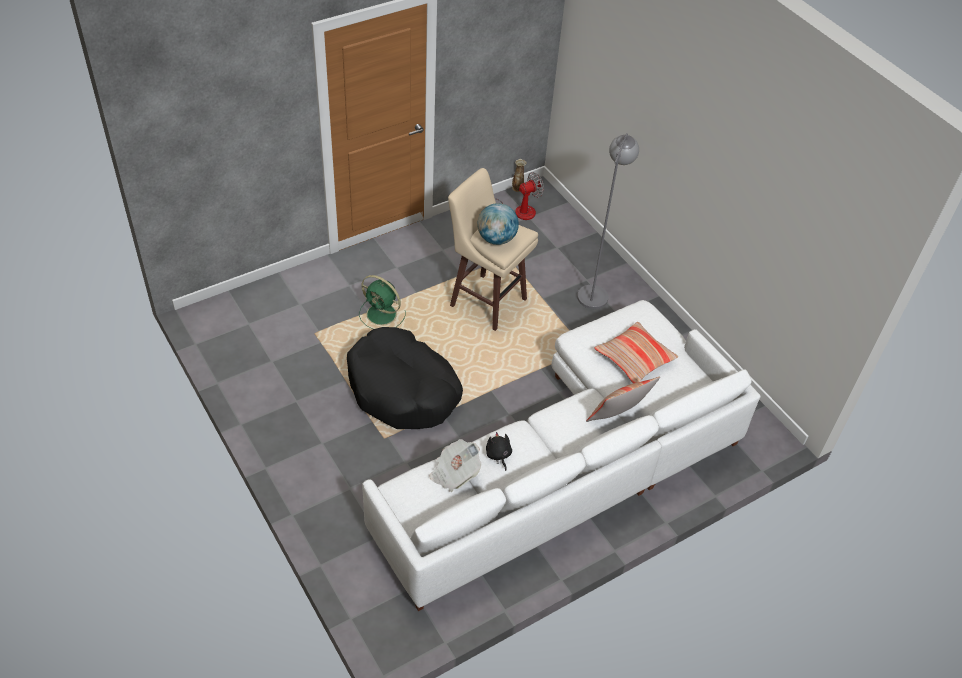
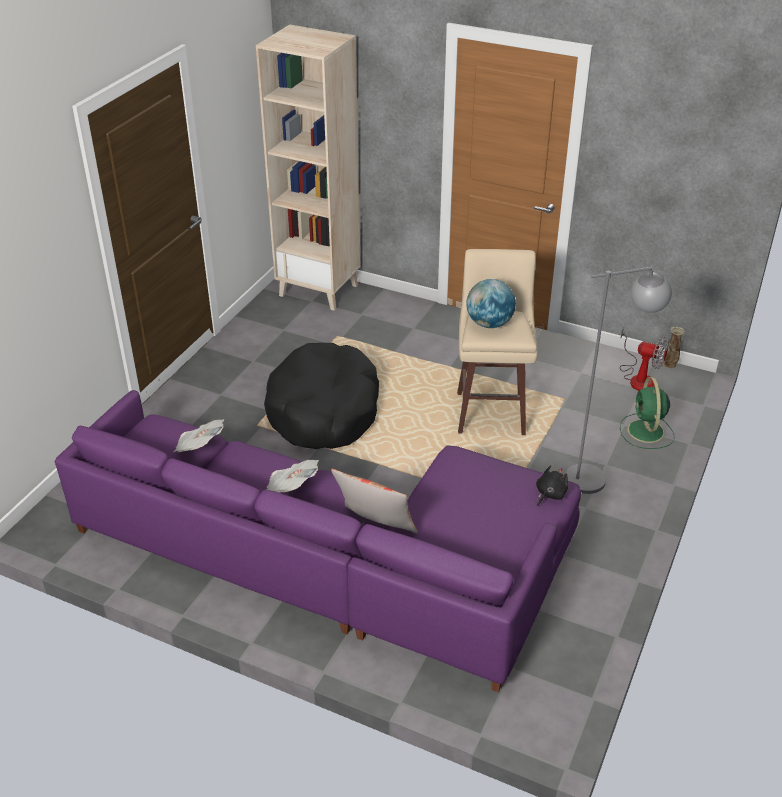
camera: 60 degrees right, 10 degrees down
green fan [359,275,406,328] -> green fan moved to [620,377,675,449]
white sofa [362,300,761,611] -> purple sofa [55,390,581,692]
black plush toy [486,432,512,471] -> black plush toy moved to [536,465,568,506]
pillow [594,322,678,384] -> none
none -> beige bookcase [256,24,361,311]
none -> newspaper [266,460,319,492]

